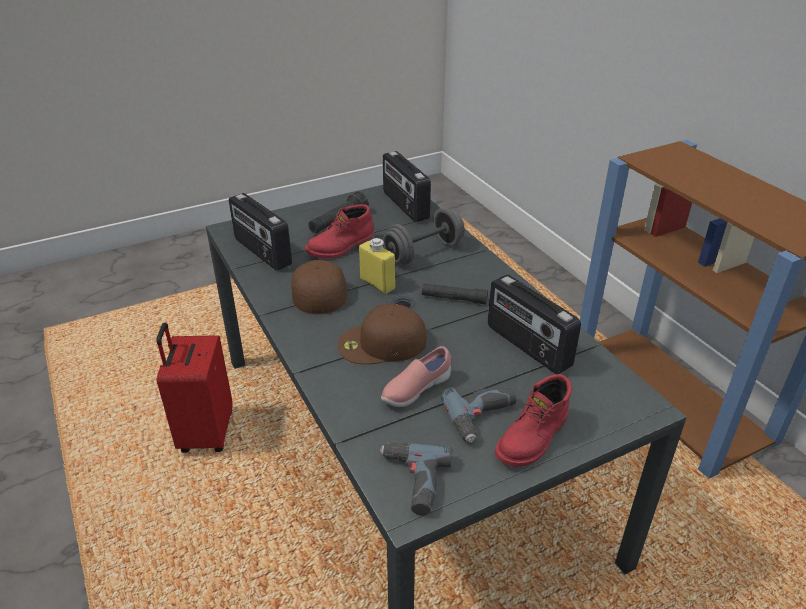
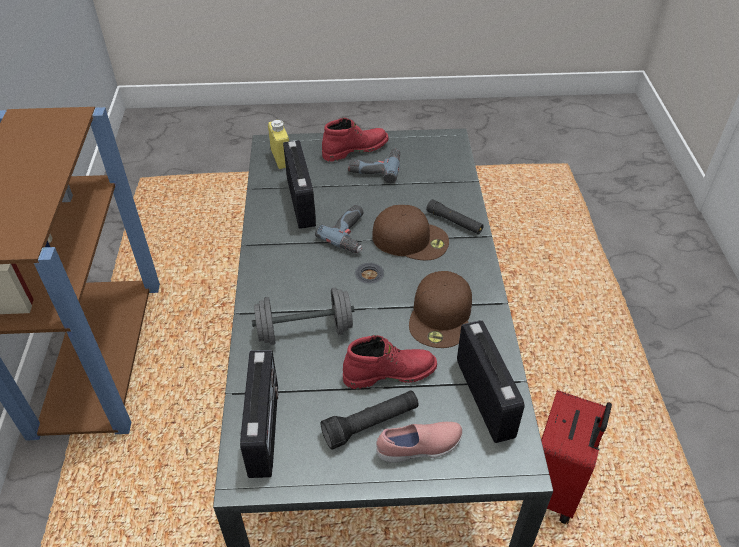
camera: 155 degrees left, 10 degrees up
yellow bottle [359,238,395,294] -> yellow bottle moved to [268,120,289,169]
power drill [380,443,453,516] -> power drill moved to [315,205,364,253]
pink shoe [381,346,451,407] -> pink shoe moved to [376,422,463,463]
black flashlight [422,283,488,304] -> black flashlight moved to [426,199,484,234]

